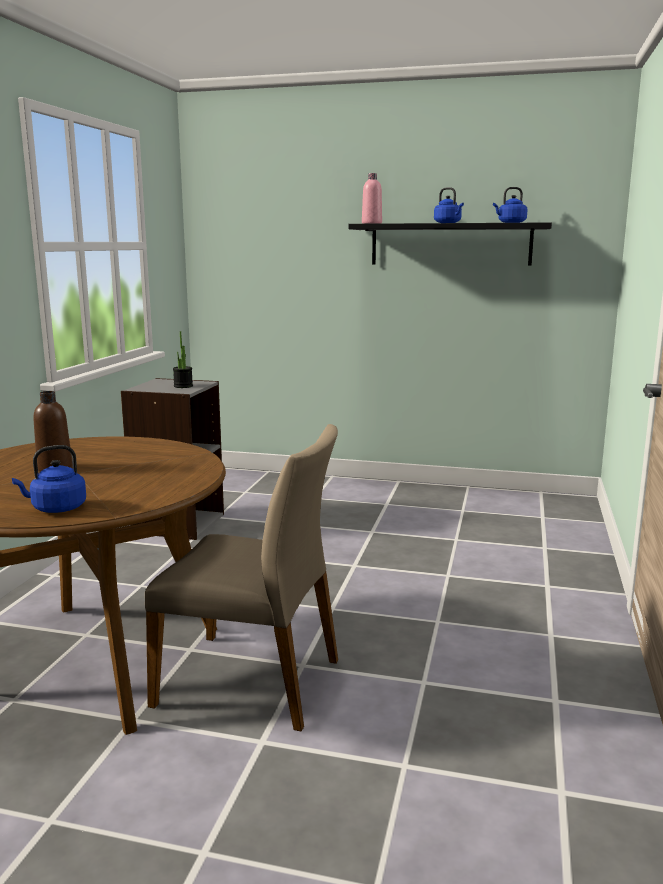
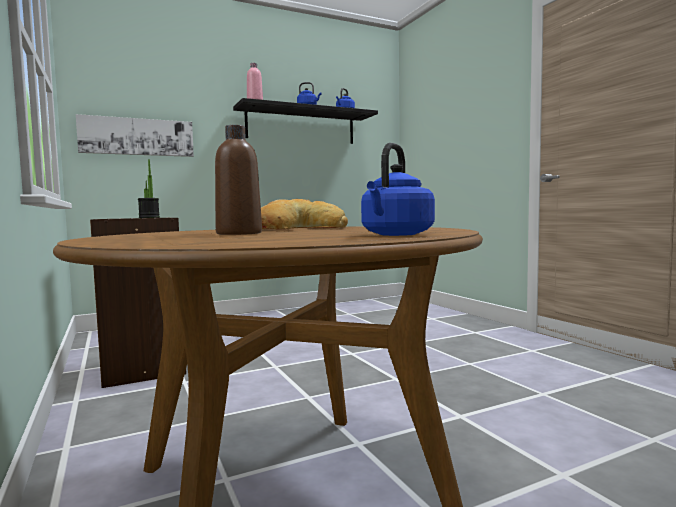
camera: 40 degrees left, 10 degrees down
beige chair [145,424,338,732] -> none
none -> picture [76,114,194,157]
none -> bread [261,199,348,230]

